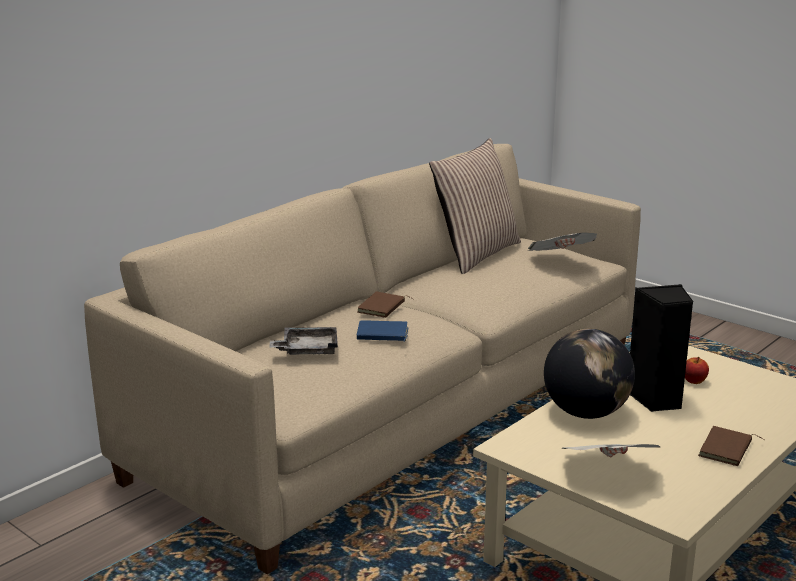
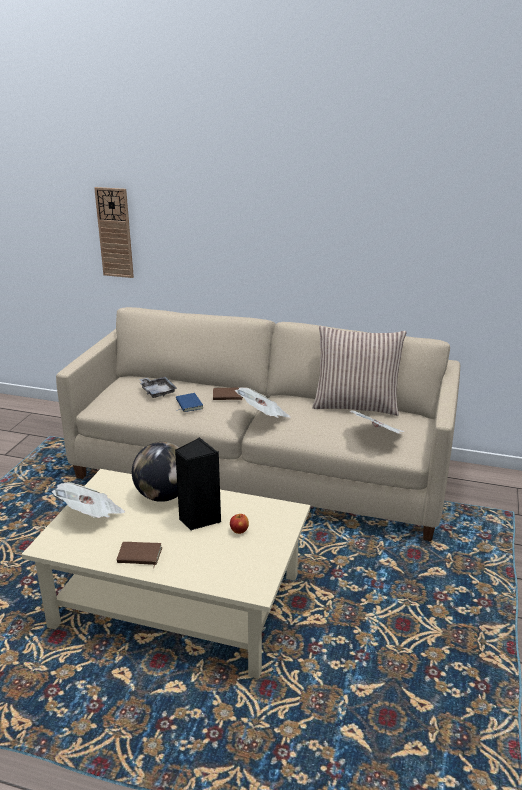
camera: 65 degrees right, 5 degrees up
none -> wall clock [94,187,134,278]
none -> newspaper [235,387,291,418]

